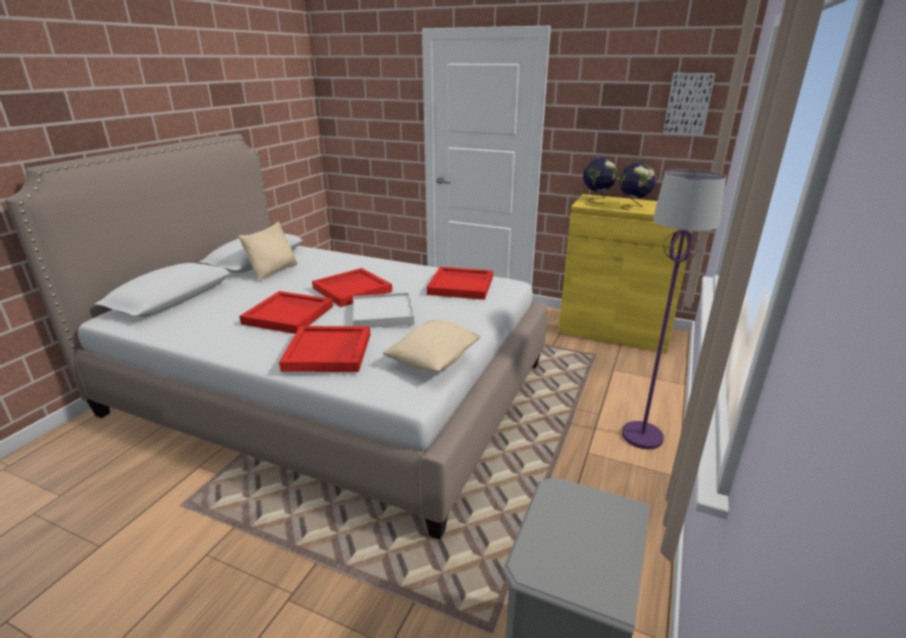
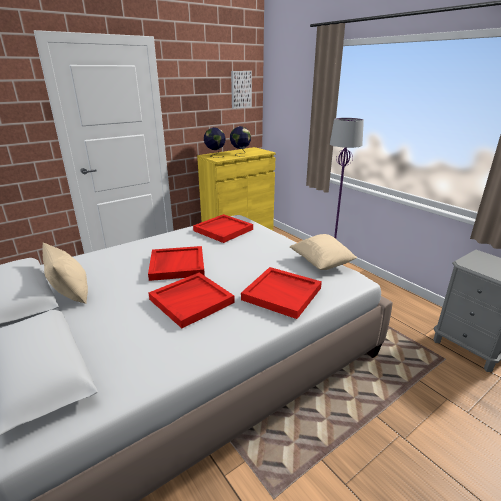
camera: 60 degrees left, 0 degrees up
white tray [353,292,414,328] -> none

